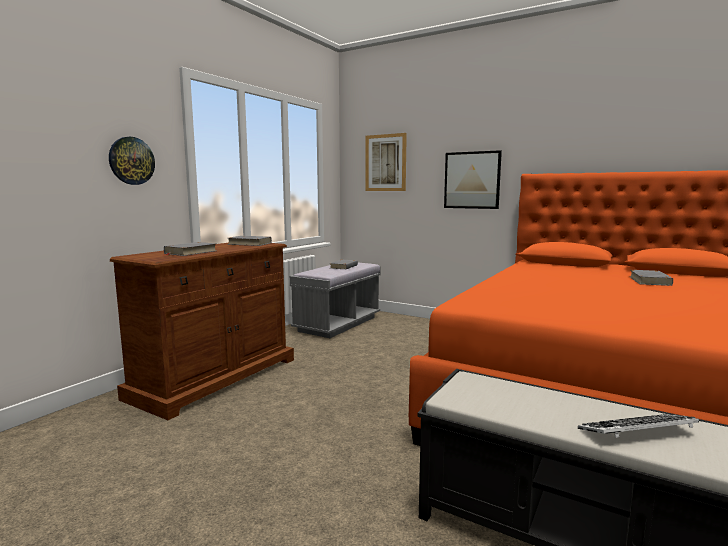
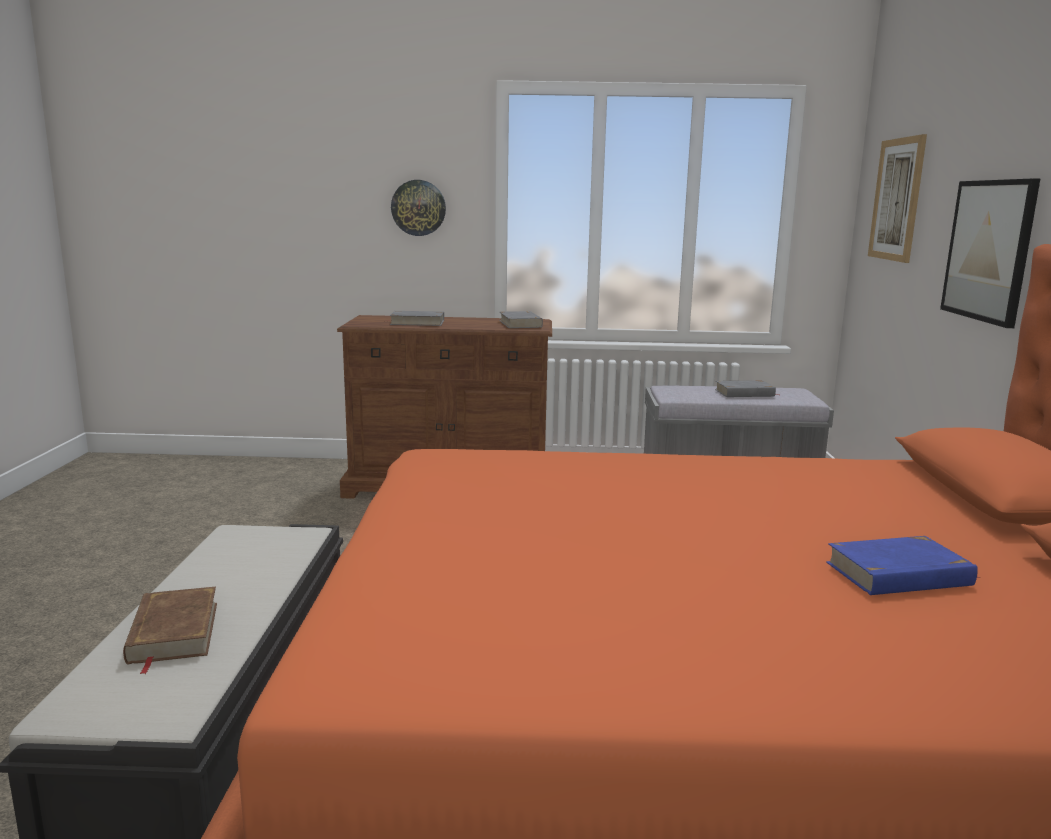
camera: 60 degrees right, 5 degrees up
keyboard [578,414,699,438] -> brown book [123,587,217,674]
grey book [629,270,673,286] -> blue book [826,536,981,595]

